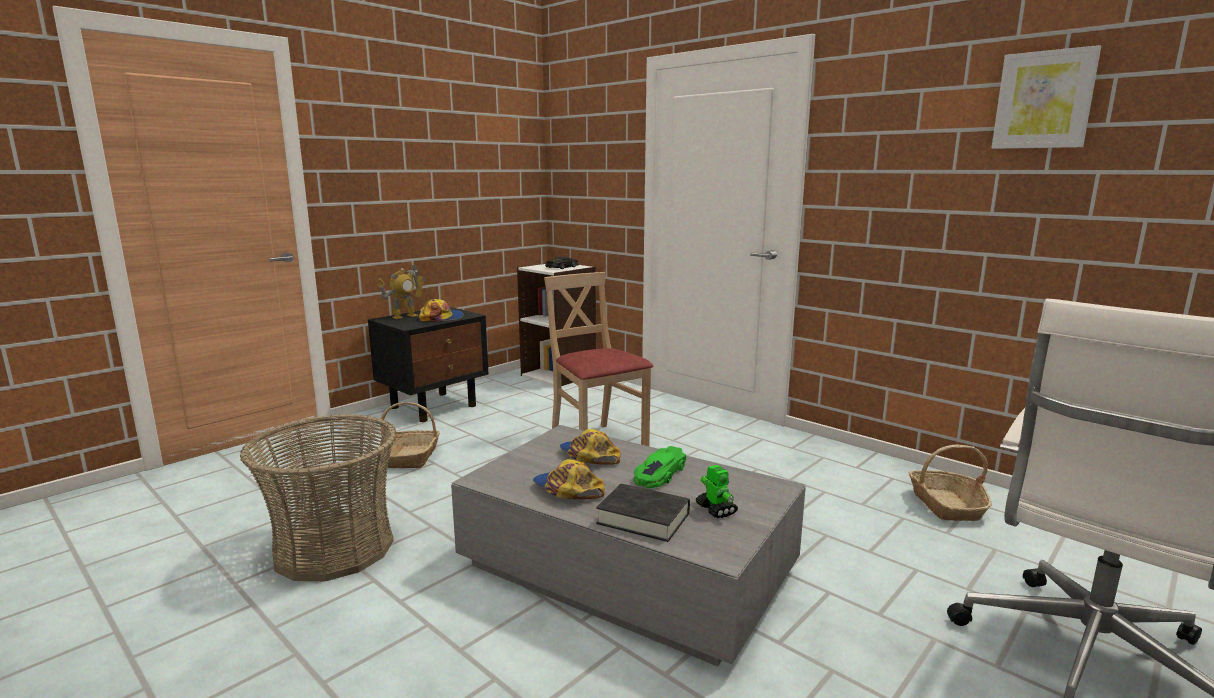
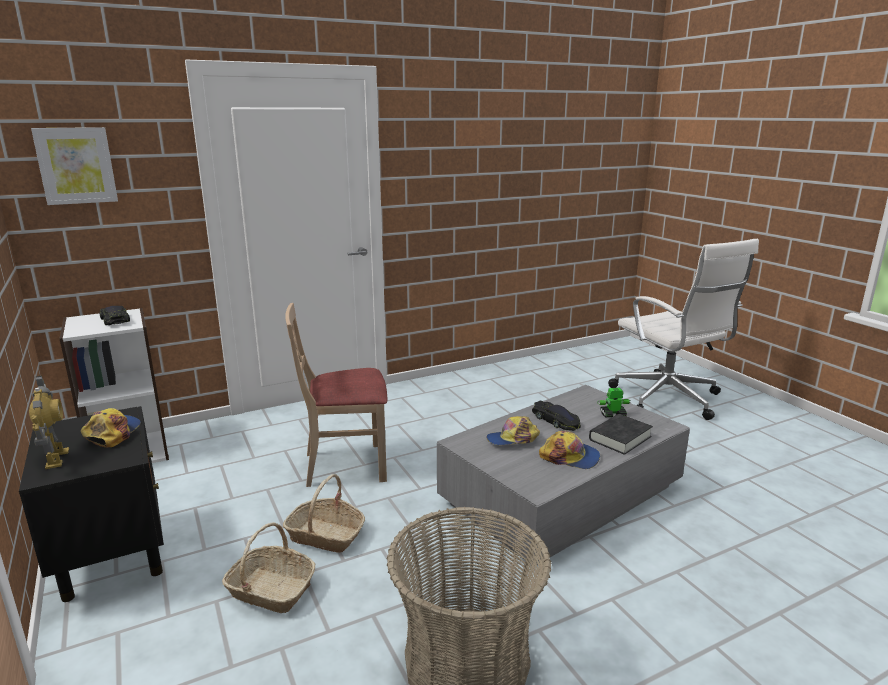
camera: 70 degrees left, 5 degrees up
cap [533,459,605,500] -> cap turned 135 degrees counterclockwise [539,431,600,469]
green toy car [633,446,686,488] -> black toy car [532,401,581,431]
basket [909,445,992,521] -> basket moved to [283,474,365,553]
picture [991,45,1101,149] -> picture moved to [31,127,118,205]

